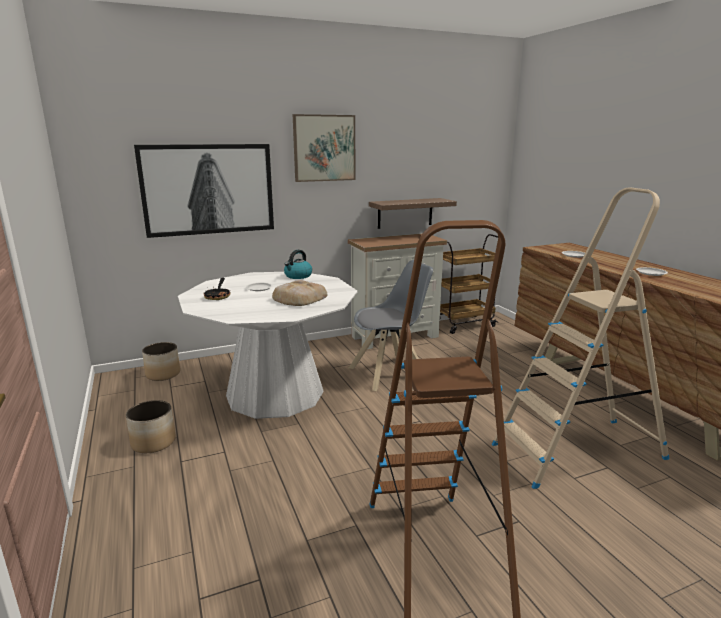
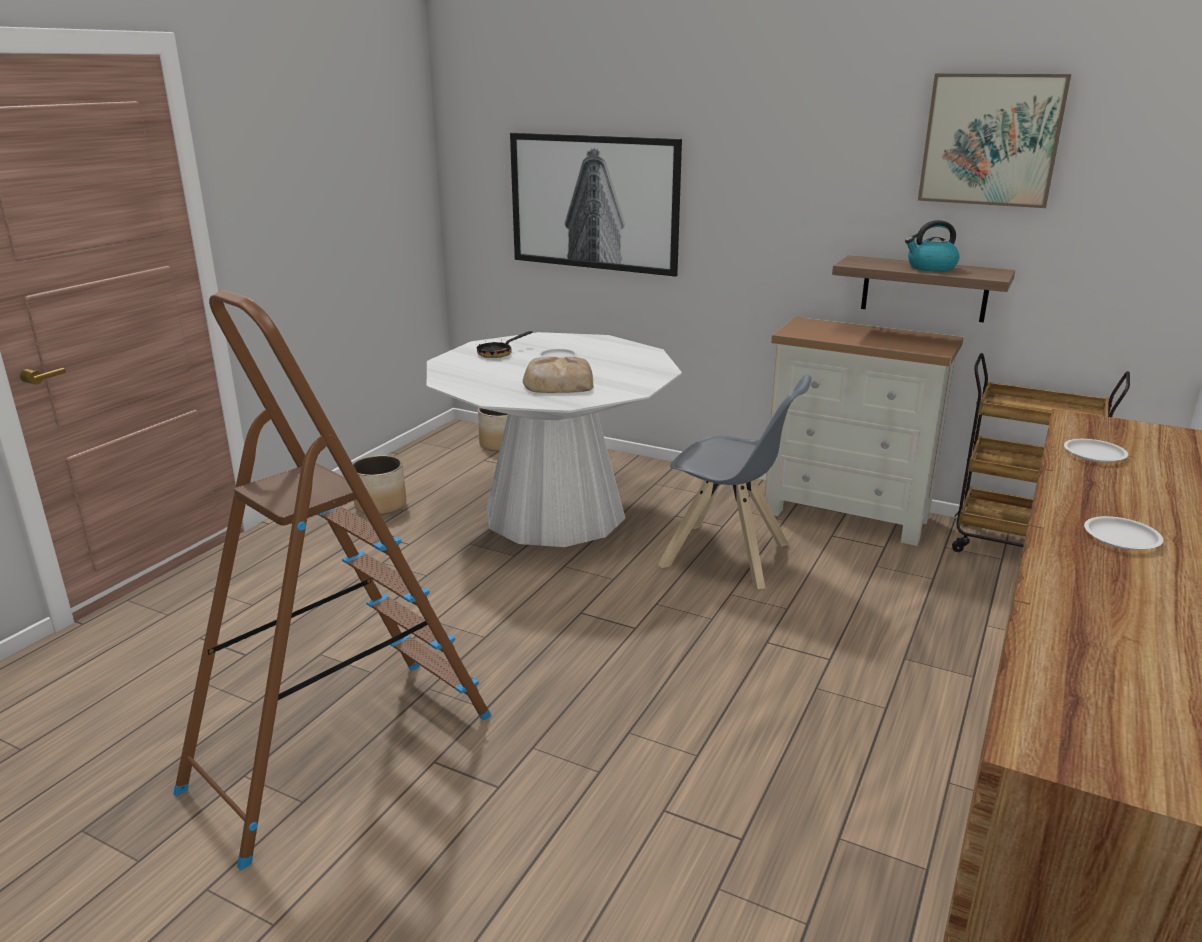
camera: 50 degrees right, 5 degrees up
kettle [284,250,312,279] -> kettle moved to [905,220,960,272]
picture [293,114,355,182] -> picture moved to [918,73,1071,208]
beige step ladder [492,187,670,489] -> none

